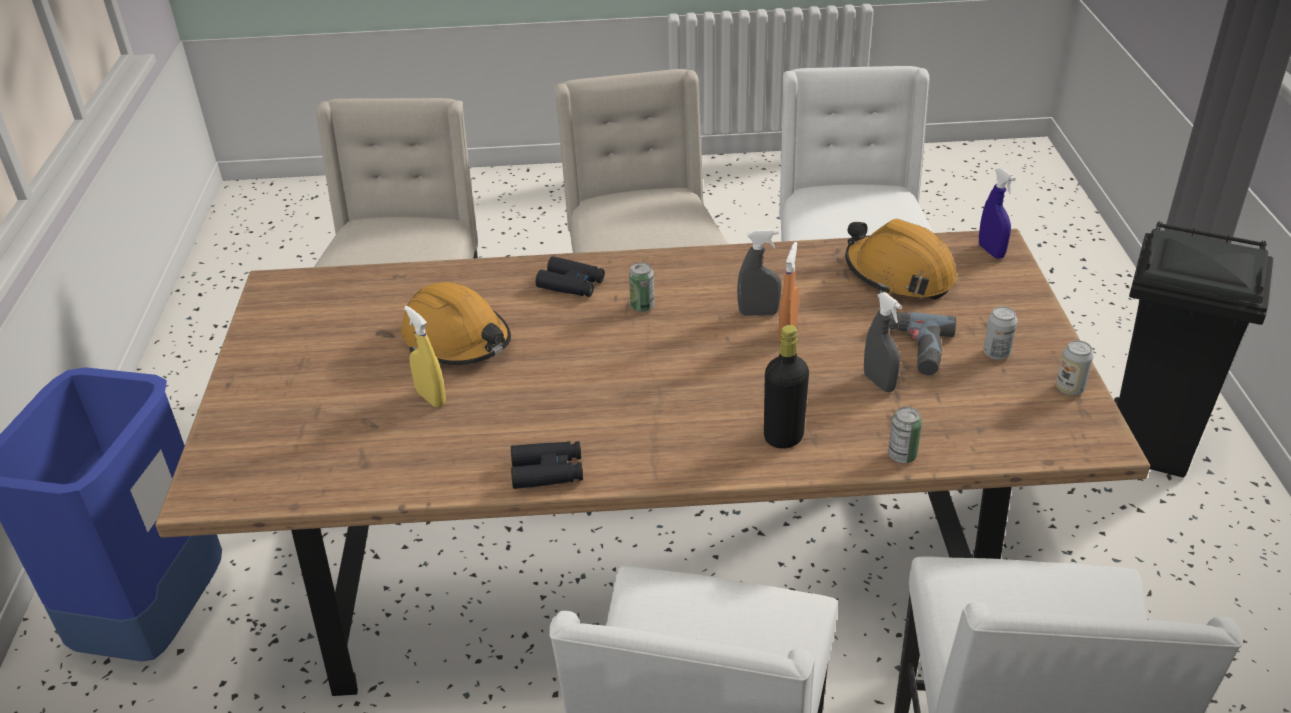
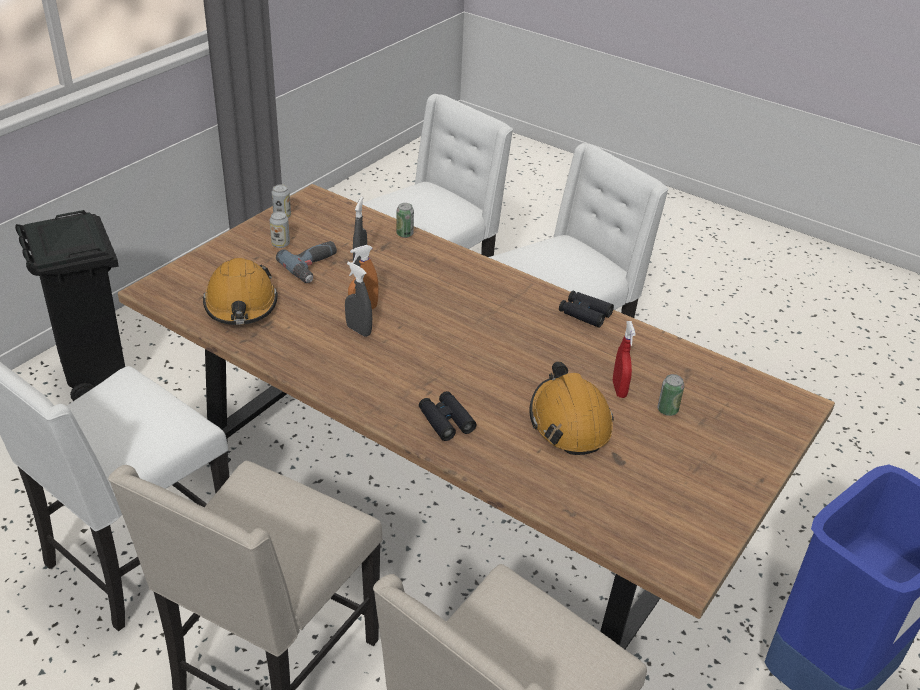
camera: 145 degrees left, 0 degrees up
yellow spray bottle [404,306,446,407] -> red spray bottle [613,321,636,398]
can [629,263,655,312] -> can moved to [658,374,684,416]
black bottle [764,325,809,449] -> none
blue spray bottle [979,168,1016,259] -> none

